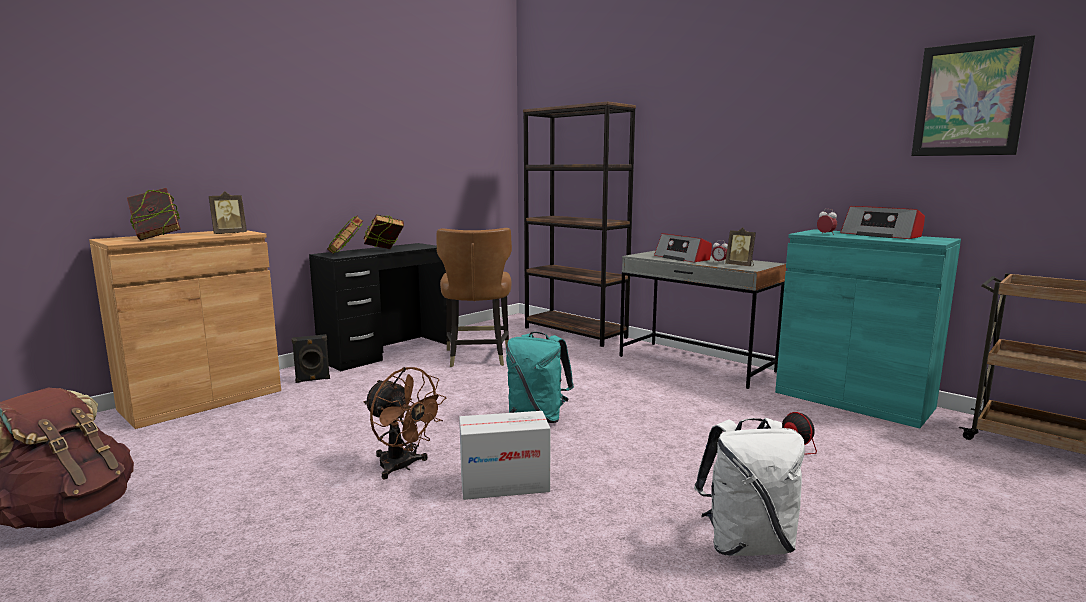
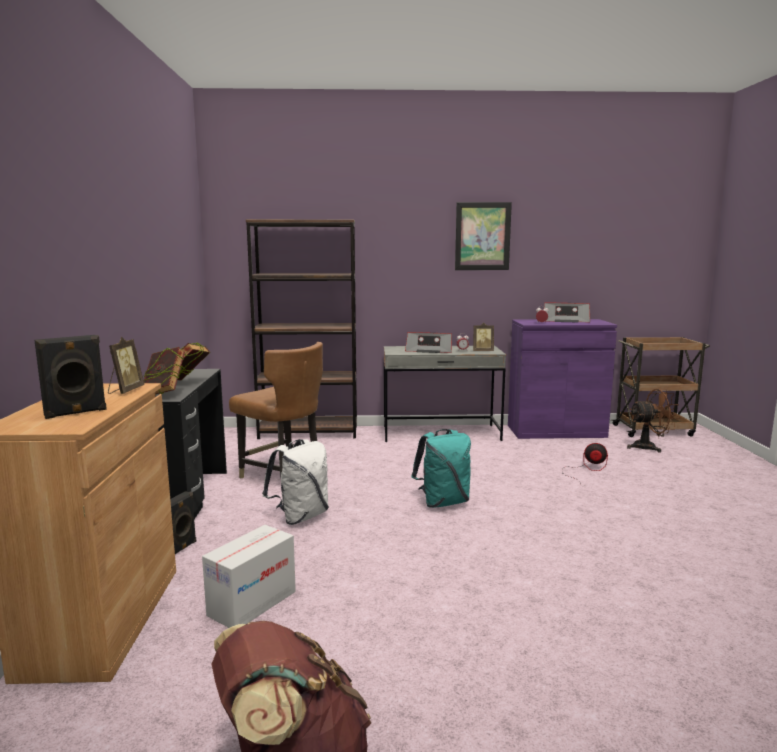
camera: 45 degrees left, 0 degrees up
book [127,188,181,240] -> black speaker [34,335,107,419]
brown fan [364,367,446,479] -> brown fan moved to [627,389,679,453]
cardboard box [459,411,550,500] -> cardboard box moved to [202,525,296,628]
white backpack [694,418,805,556] -> white backpack moved to [262,439,329,525]
turquoise cabinet [775,229,961,428] -> purple cabinet [508,319,617,439]
picture [911,35,1035,156] -> picture moved to [455,202,512,270]

